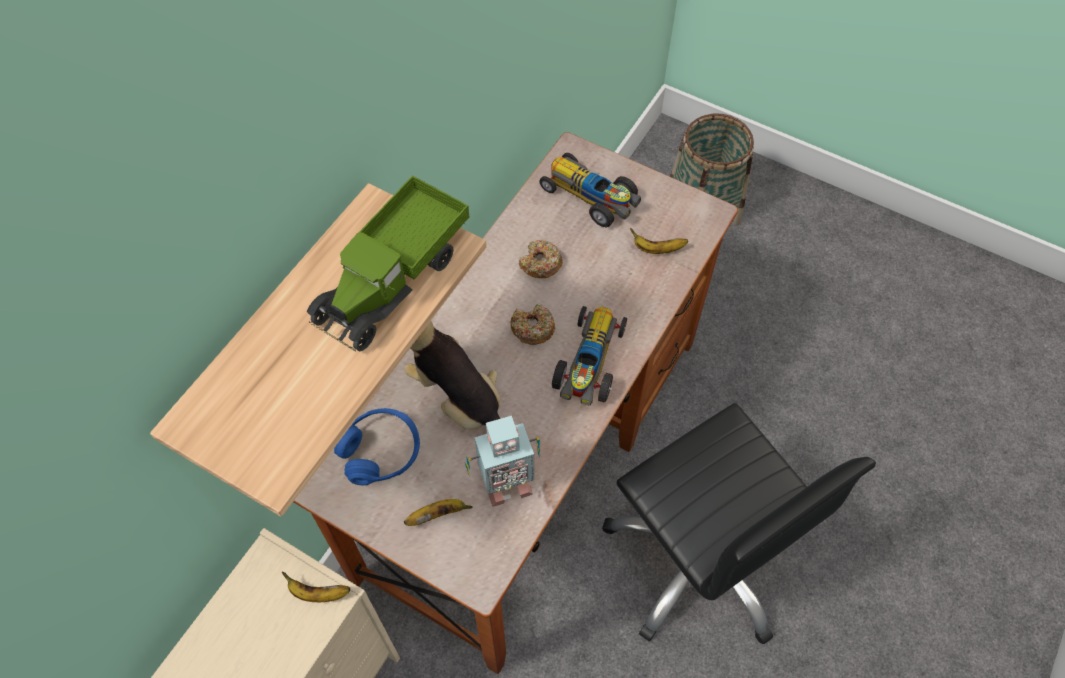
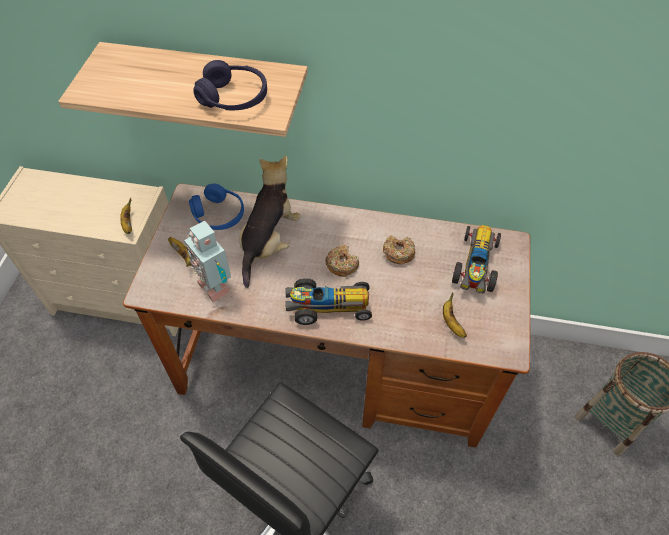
camera: 70 degrees right, 5 degrees down
toy truck [307,175,469,352] -> purple headphones [194,60,267,110]

